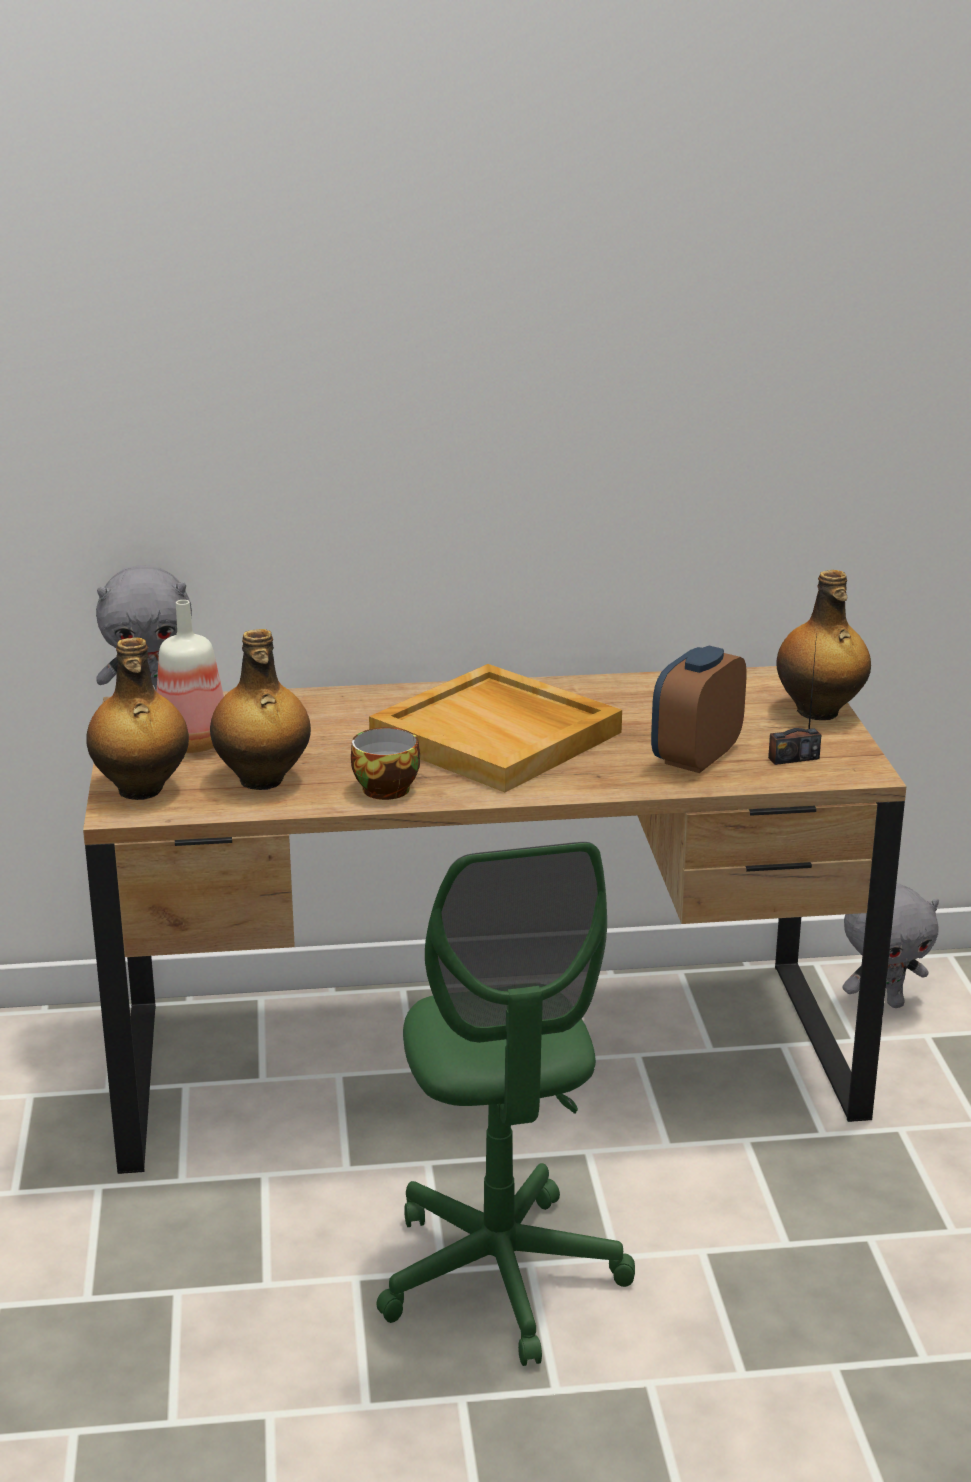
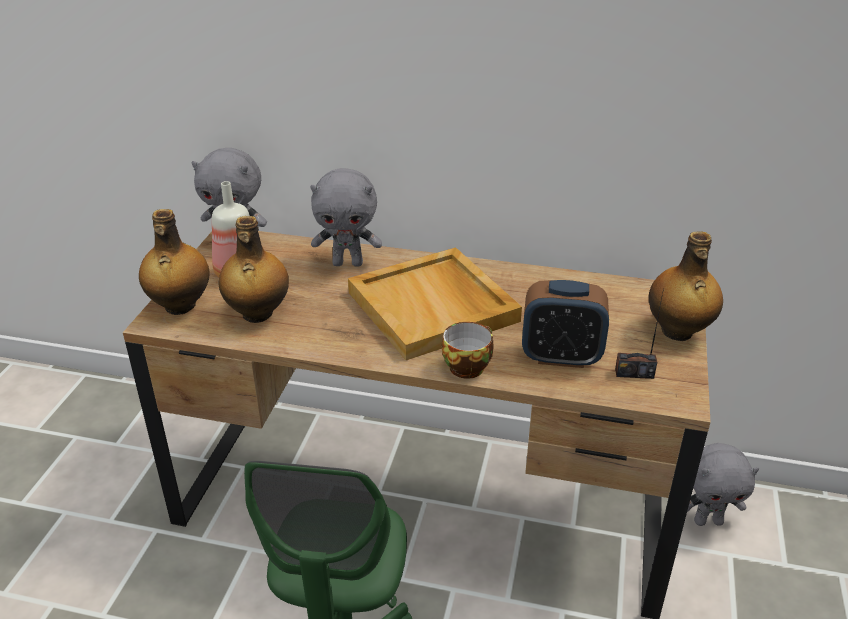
camera: 20 degrees right, 10 degrees up
cup [351,727,420,800] -> cup moved to [442,322,494,379]
alarm clock [651,646,747,773] -> alarm clock turned 135 degrees counterclockwise [522,280,609,368]
none -> grey plush toy [310,168,382,267]

